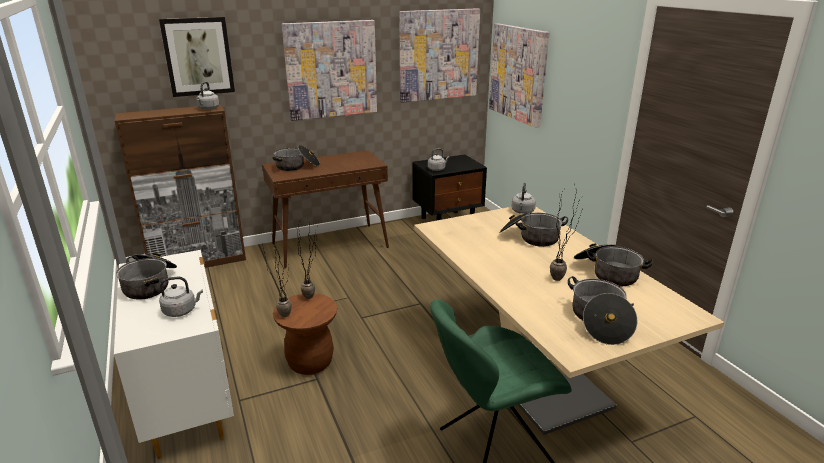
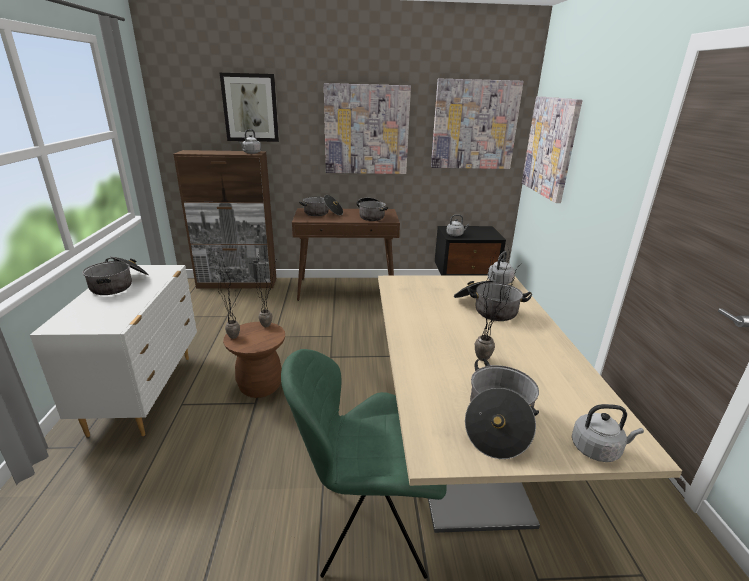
camera: 20 degrees right, 0 degrees up
grey kettle [159,277,203,317] -> grey kettle moved to [572,404,644,462]
cooking pot [574,244,653,286] -> cooking pot moved to [356,198,388,221]

